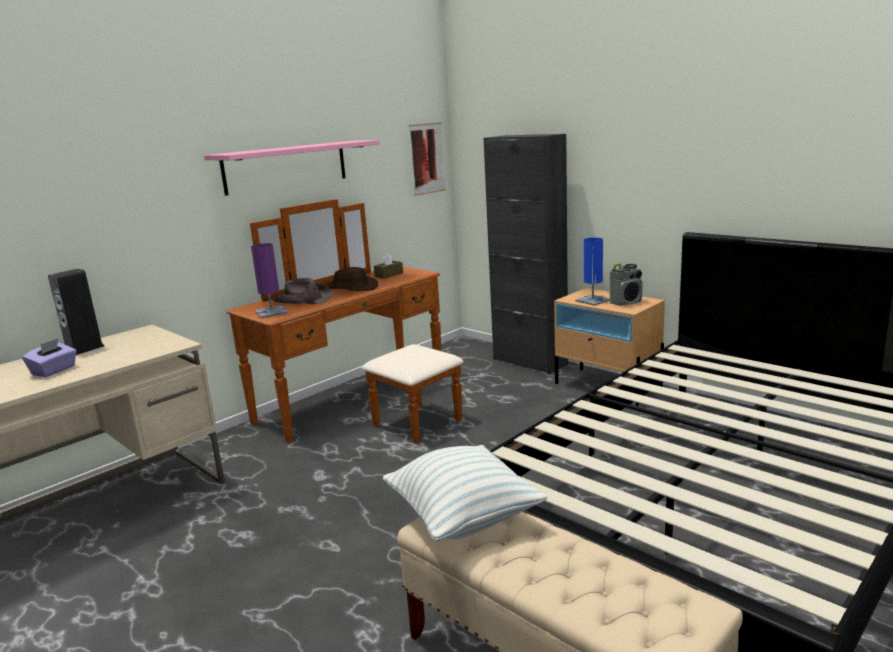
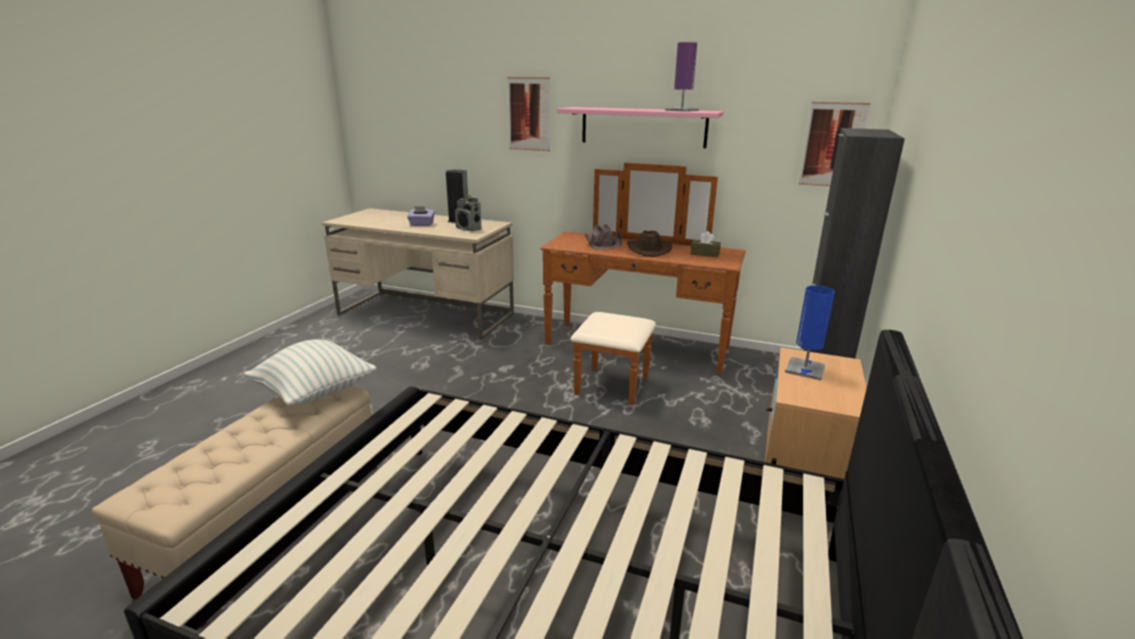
camera: 65 degrees right, 5 degrees up
purple table lamp [251,243,288,318] -> purple table lamp moved to [665,42,699,112]
radio [610,263,643,306] -> radio moved to [455,195,482,231]
none -> picture [507,77,550,151]

